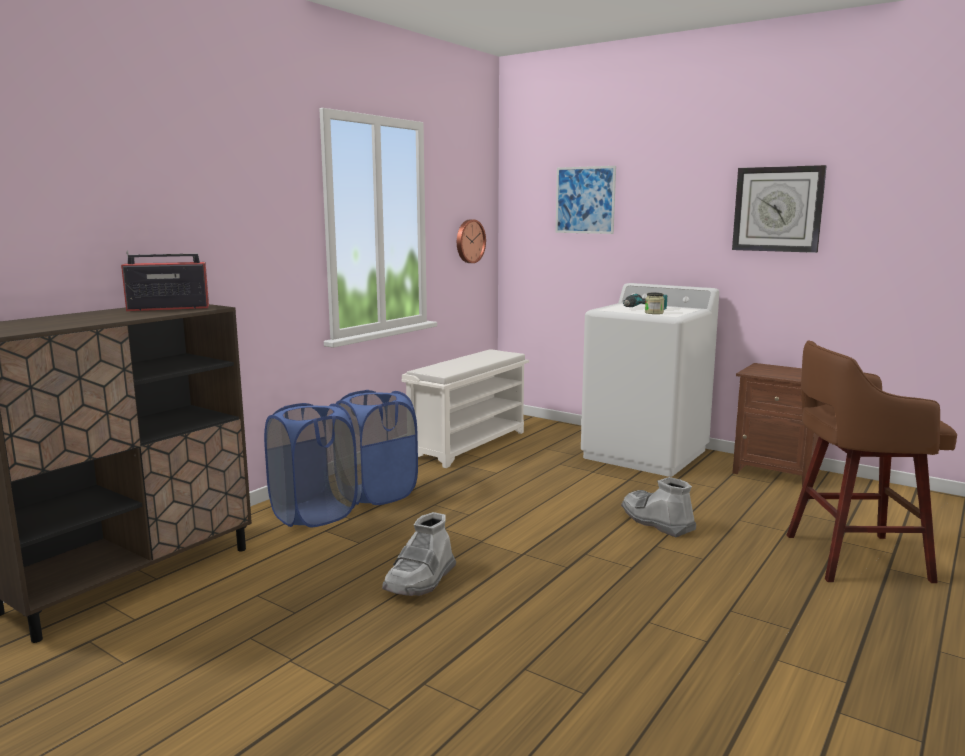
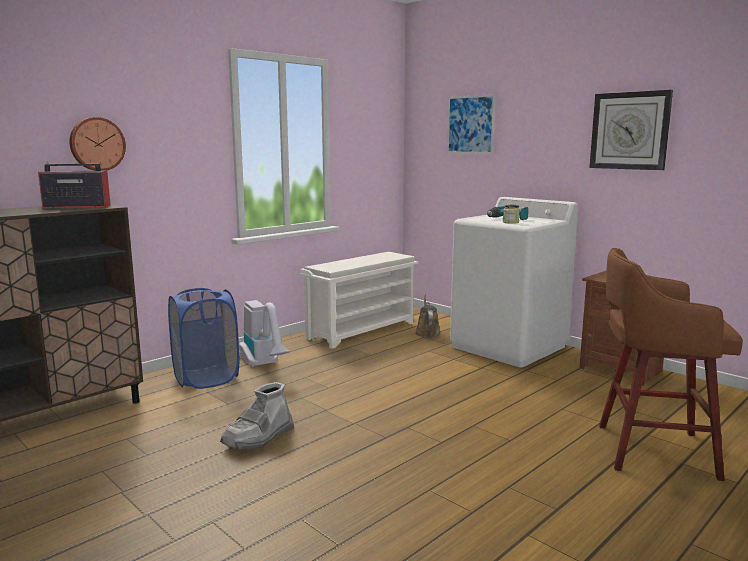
camera: 10 degrees right, 0 degrees up
blue laundry basket [335,390,418,505] -> vacuum cleaner [239,300,290,368]
wall clock [457,220,486,263] -> wall clock moved to [69,117,126,171]
grey boot [621,477,696,537] -> none
none -> brown watering can [415,293,440,338]

